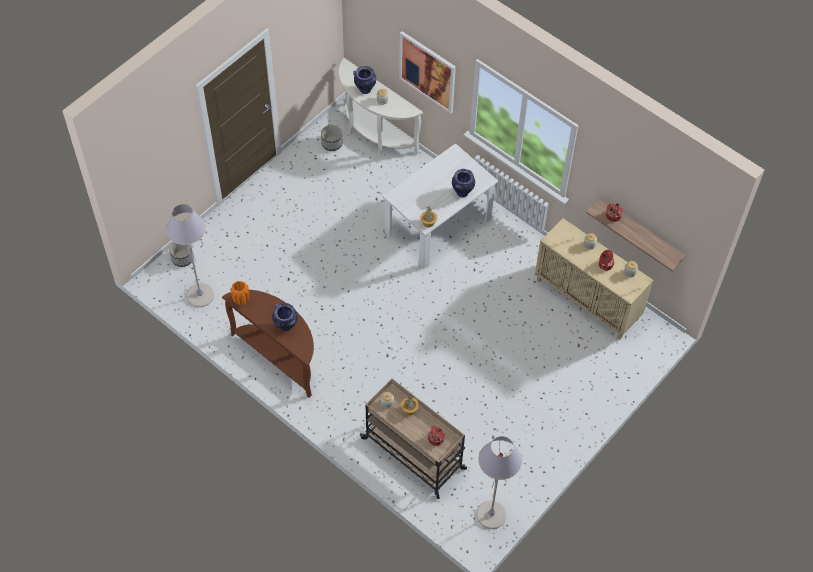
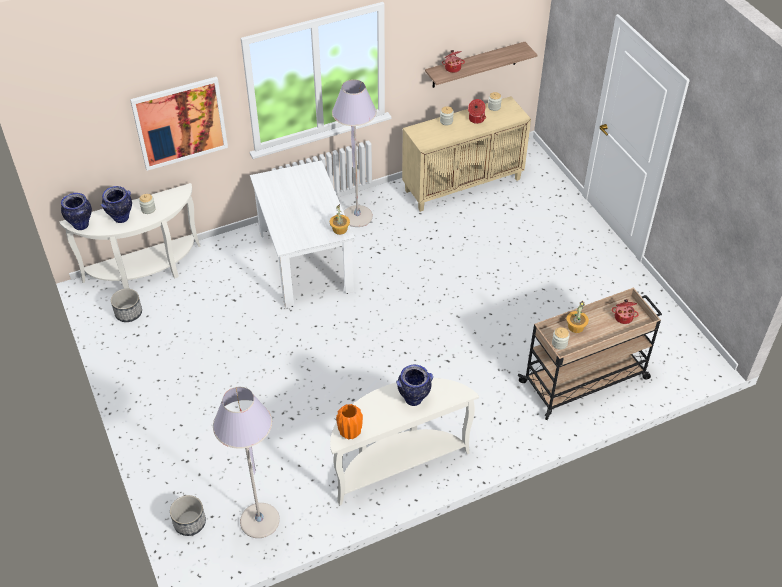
camera: 65 degrees left, 10 degrees down
brown console table [222,290,314,398] -> white console table [330,378,479,505]
vase [452,169,475,197] -> vase moved to [61,193,92,230]
grey floor lamp [476,436,522,529] -> grey floor lamp moved to [332,79,377,227]

